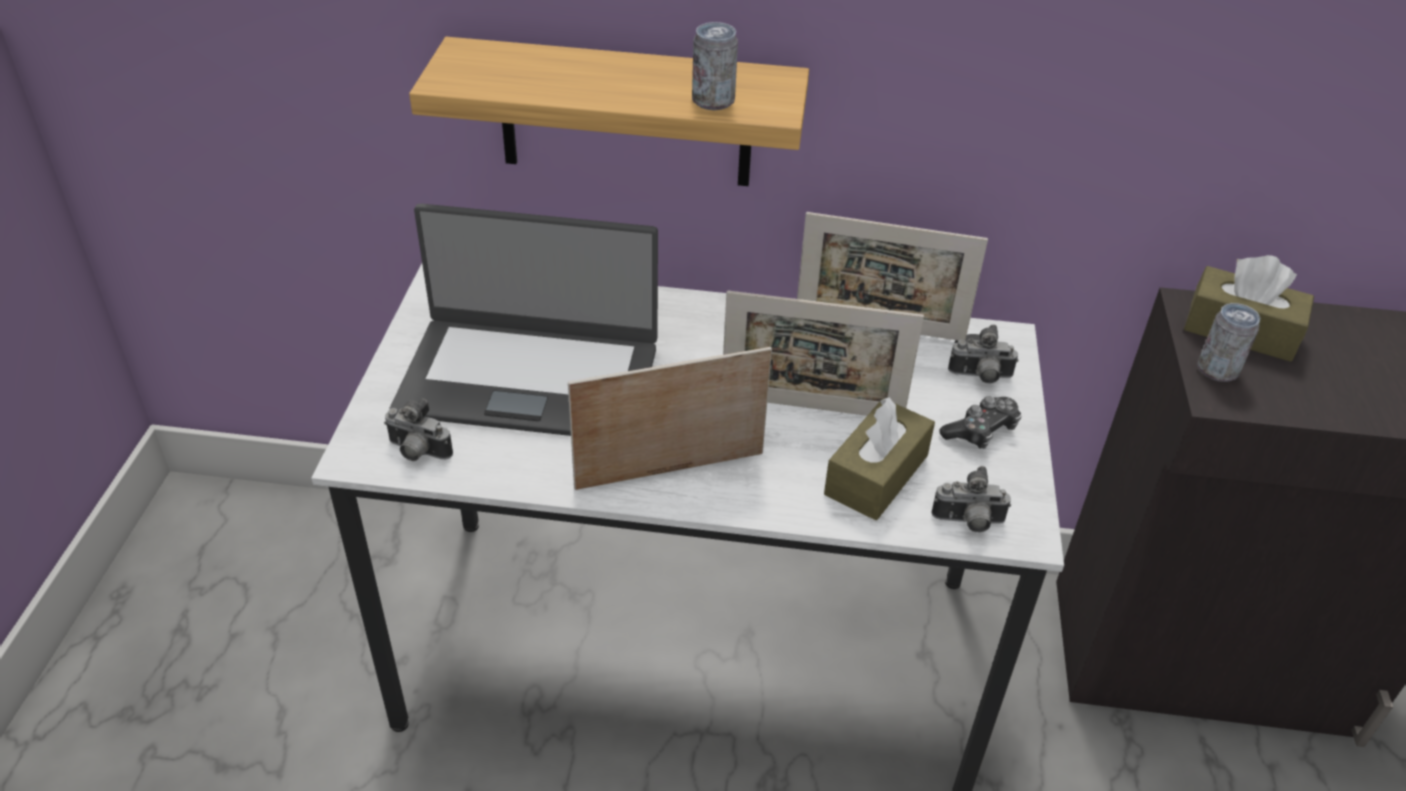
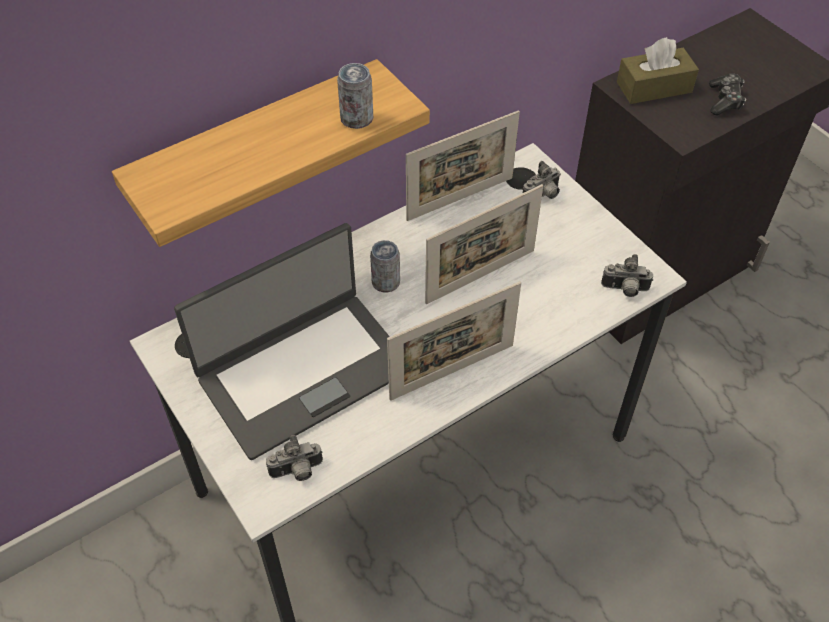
camera: 40 degrees left, 10 degrees up
picture frame [568,347,772,490] -> picture frame turned 150 degrees counterclockwise [387,281,521,401]
brown tissue box [824,397,935,520] -> none
camera [931,466,1011,532] -> camera turned 45 degrees clockwise [601,254,653,297]
game controller [939,396,1022,449] -> game controller moved to [709,73,746,116]
can [1197,303,1260,382] -> can moved to [370,240,400,293]

